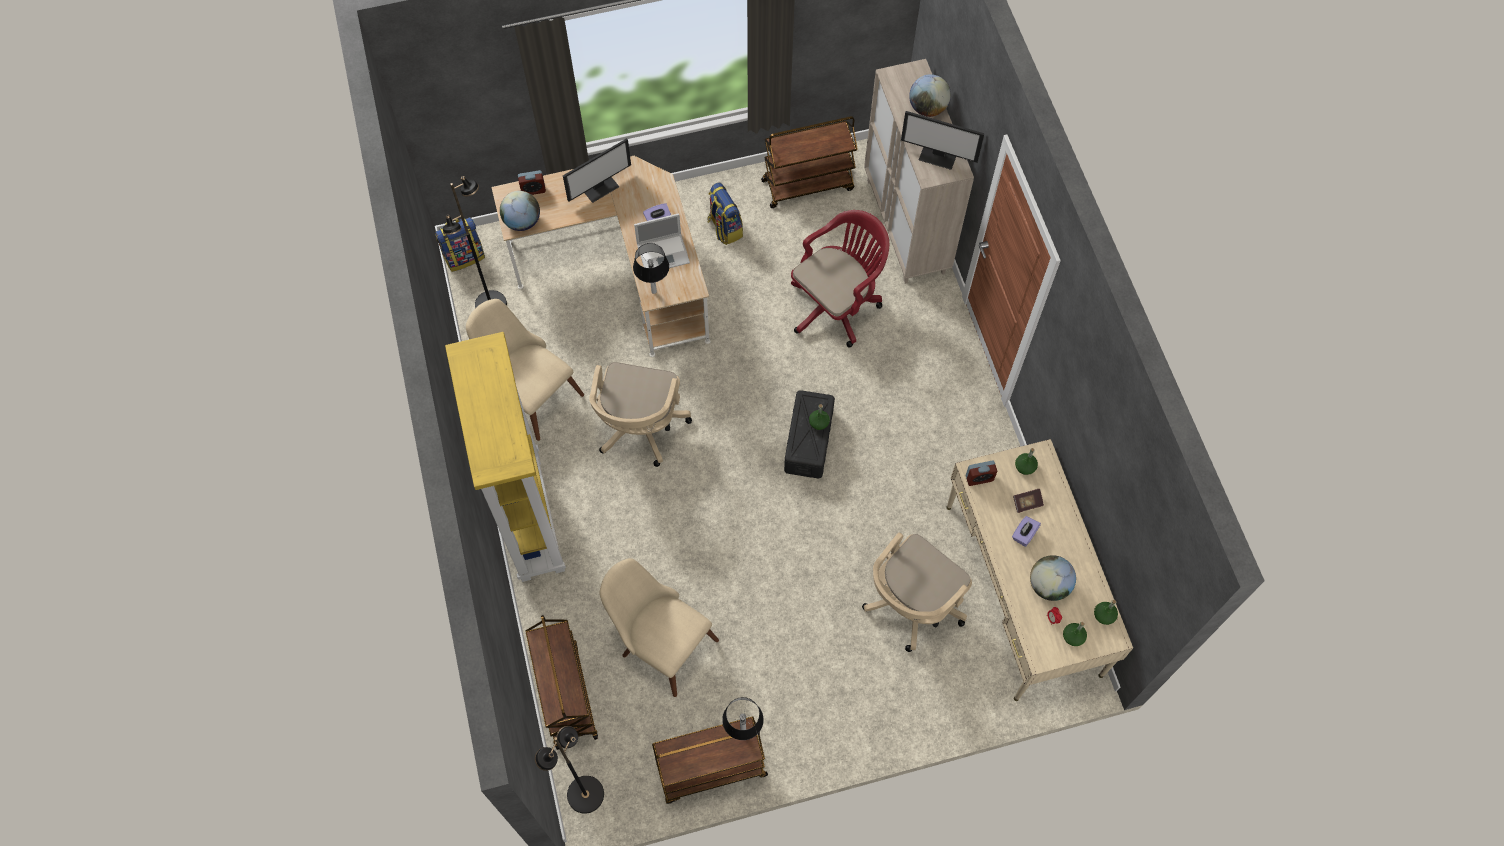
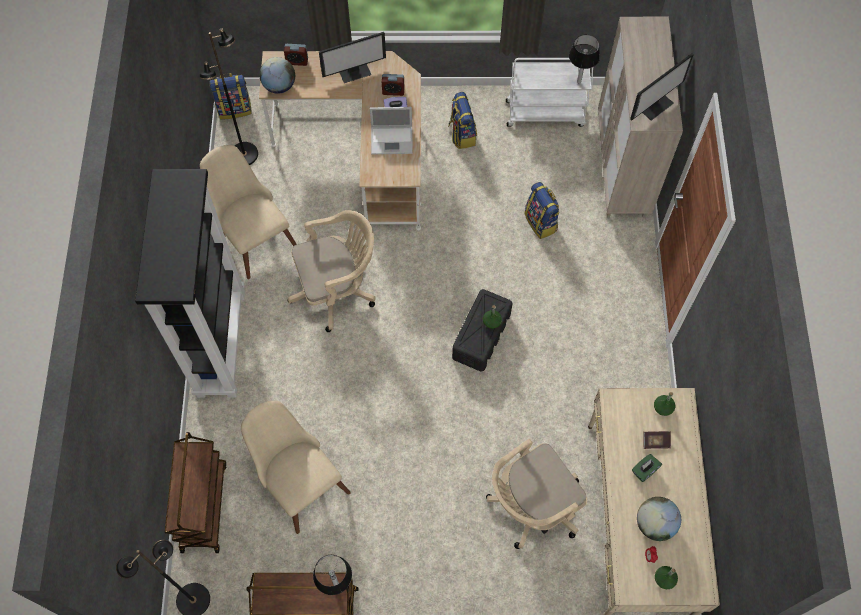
camera: 15 degrees right, 0 degrees up
yellow bookcase [445,332,566,582] -> black bookcase [135,169,245,398]
beige office chair [589,362,692,467] -> beige office chair turned 135 degrees counterclockwise [287,210,376,332]
table lamp [633,243,669,294] -> table lamp moved to [569,35,600,83]
brown cart [761,116,858,208] -> white cart [506,58,593,127]
red office chair [791,210,889,347] -> backpack [524,182,560,239]
monitor [901,111,984,170] -> monitor turned 75 degrees counterclockwise [630,53,694,121]
globe [909,74,951,117] -> none
alarm clock [966,461,997,486] -> alarm clock moved to [382,74,405,96]
purple tissue box [1012,516,1041,547] -> green tissue box [632,454,662,482]
green bottle [1094,600,1118,625] -> none

